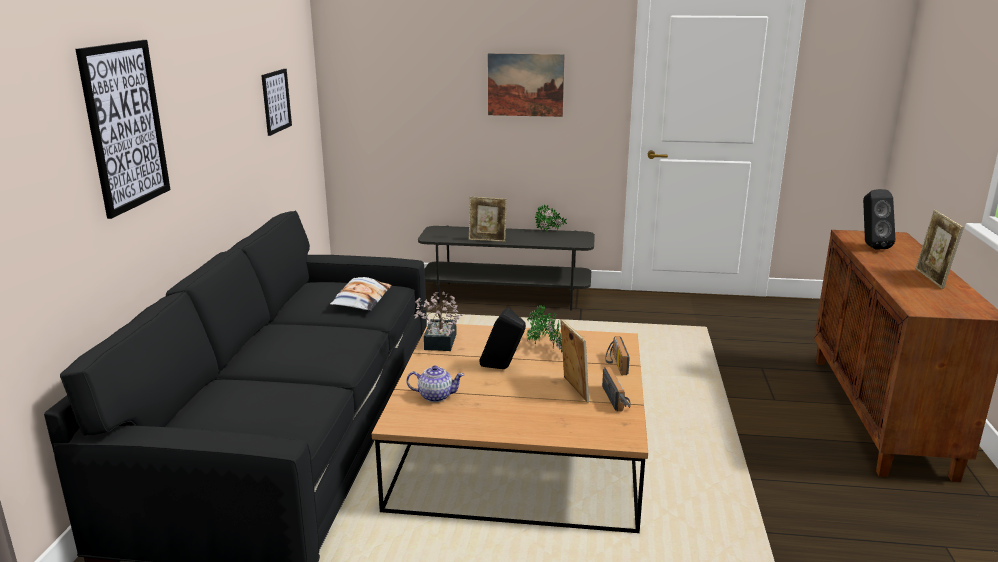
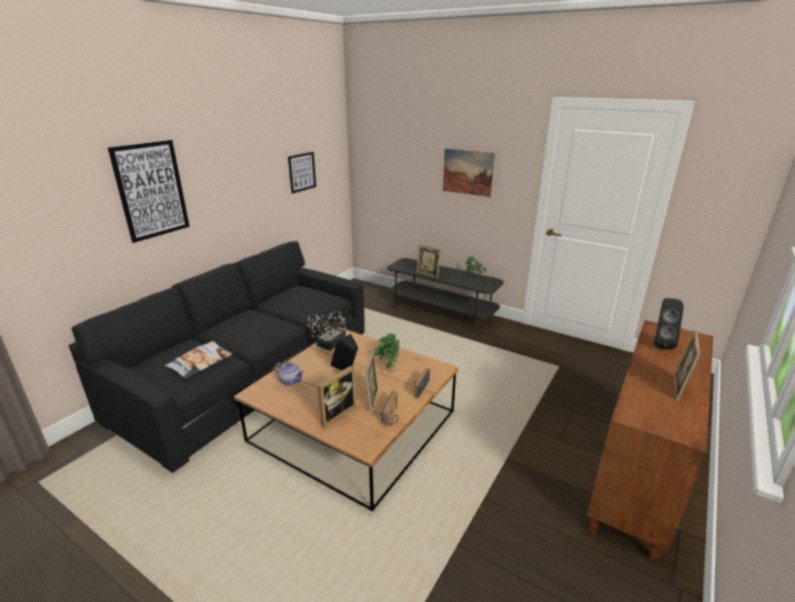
camera: 25 degrees right, 5 degrees up
pillow [330,277,391,311] -> pillow moved to [165,341,232,379]
none -> picture frame [318,365,356,428]

